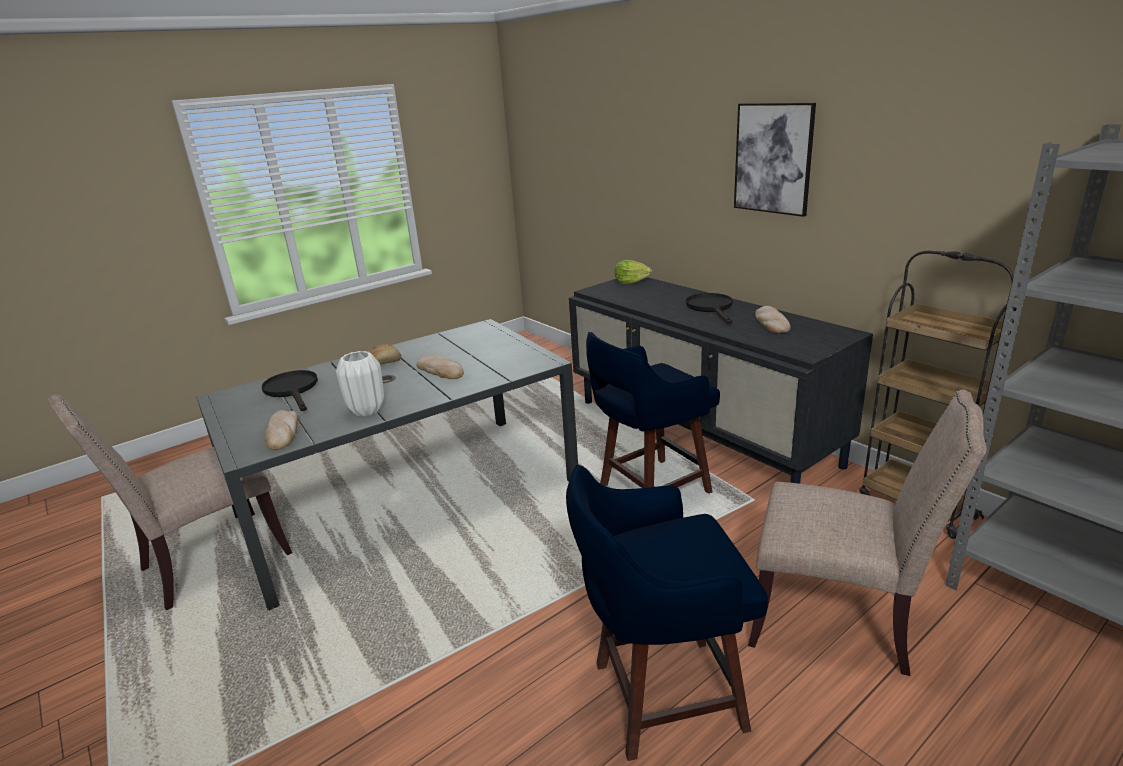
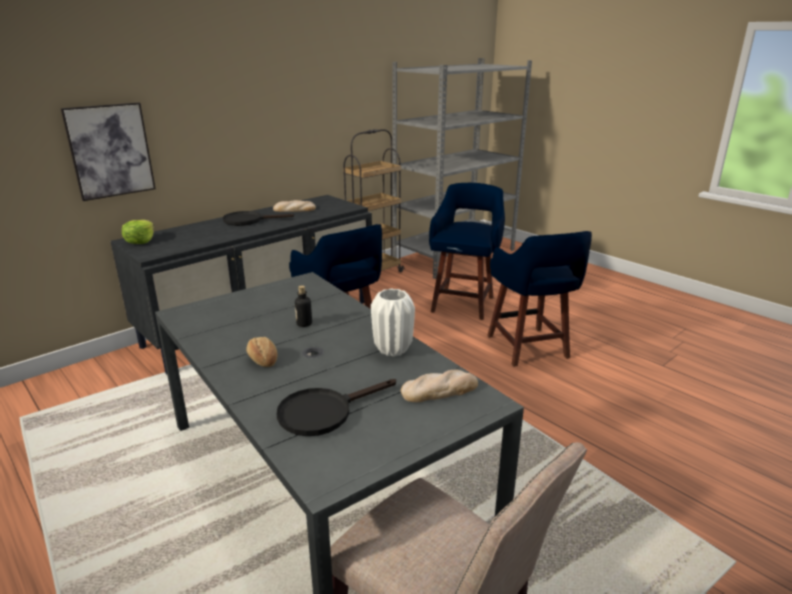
camera: 95 degrees left, 0 degrees up
bread [417,355,464,379] -> bottle [295,285,312,327]
picture [734,103,816,217] -> picture moved to [61,102,156,201]
beige chair [748,389,987,676] -> blue stool [429,183,505,320]

